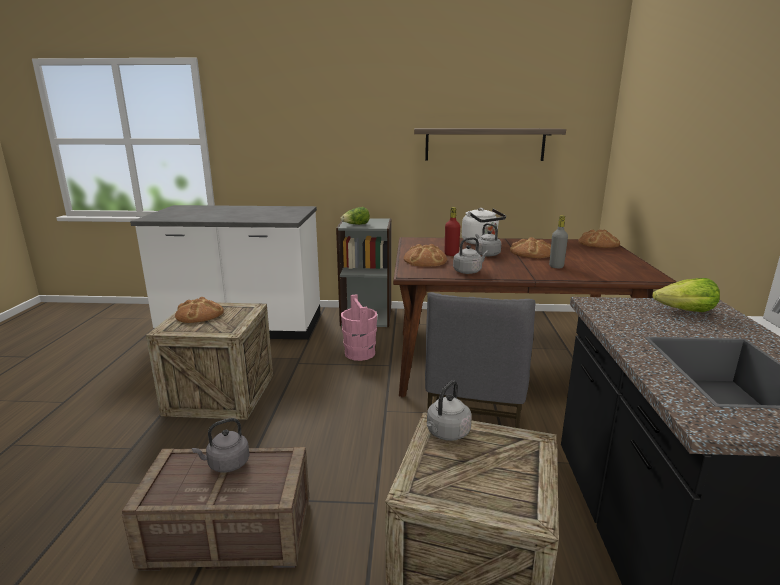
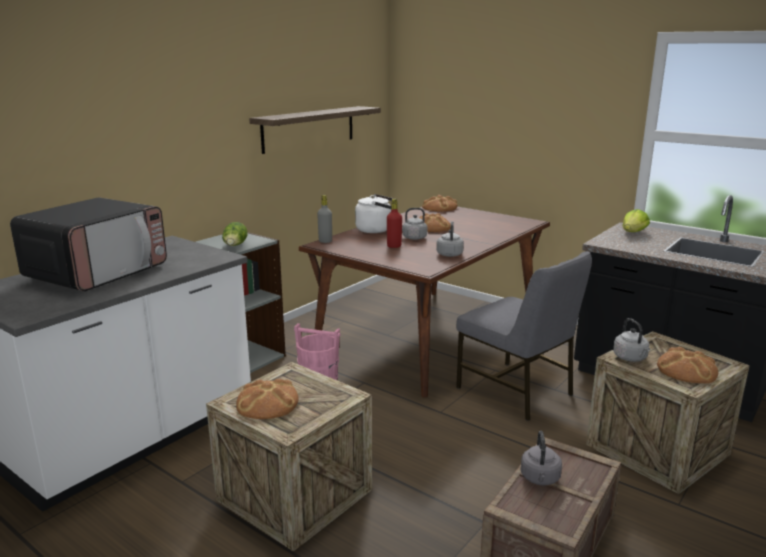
camera: 55 degrees left, 0 degrees up
bread [404,244,447,266] -> bread moved to [657,347,718,384]
grey bottle [549,215,568,268] -> grey bottle moved to [317,195,332,243]
none -> microwave [10,197,167,291]

